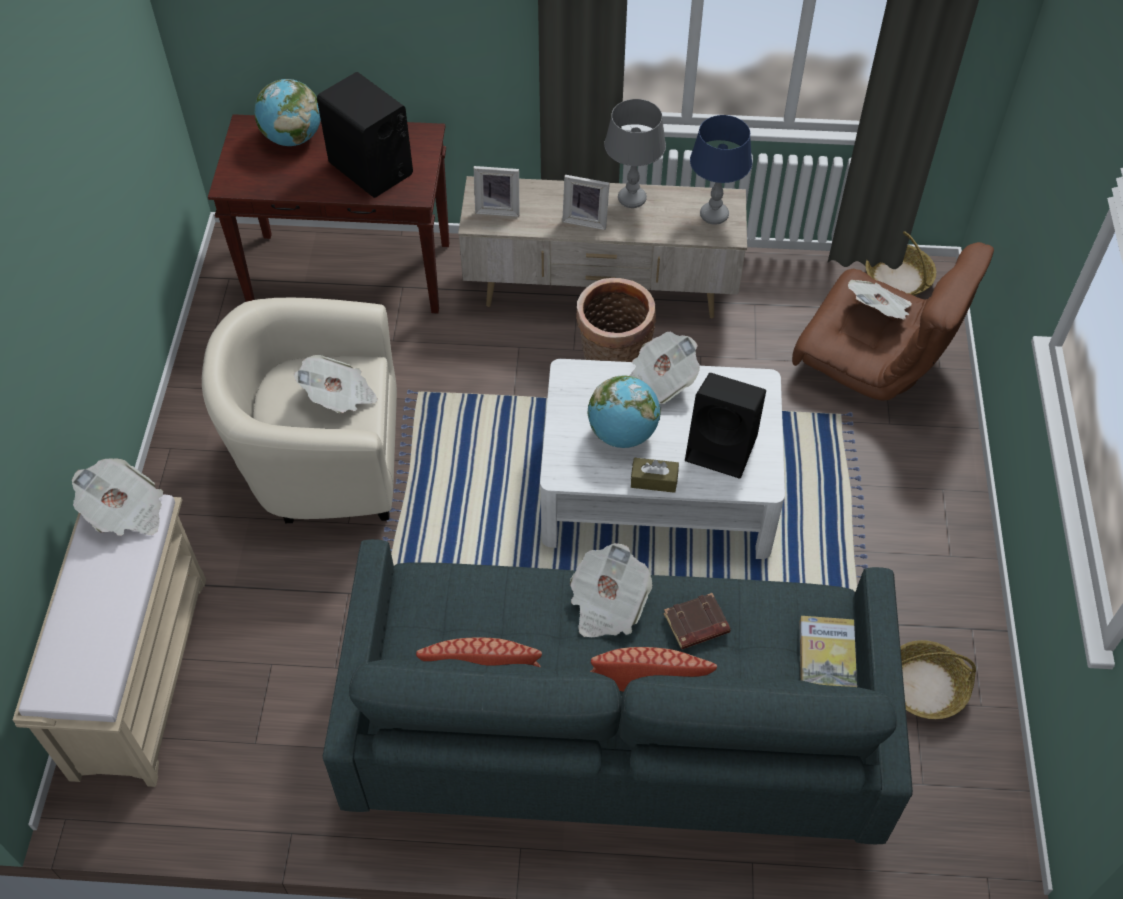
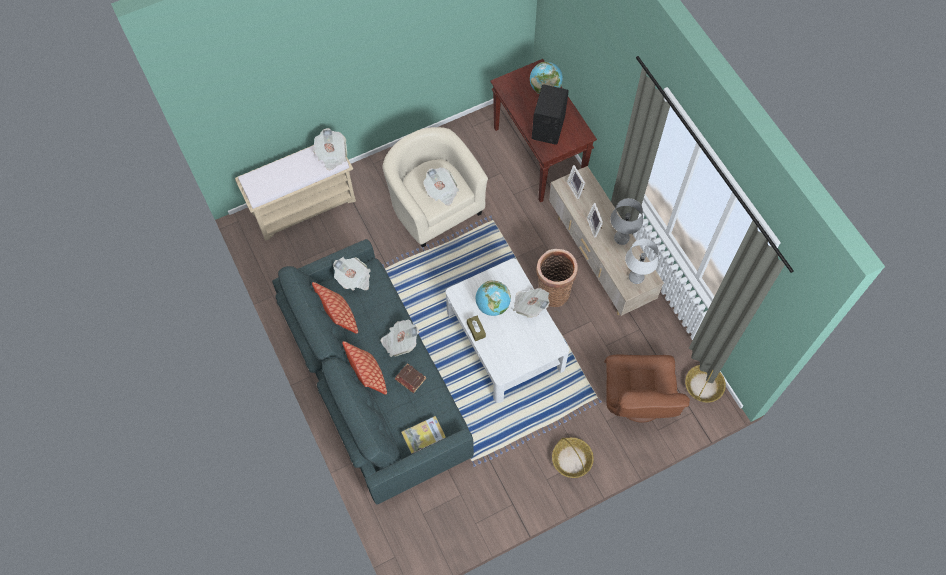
camera: 60 degrees right, 10 degrees up
black speaker [685,373,766,479] -> none
blue table lamp [690,115,752,225] -> grey table lamp [625,238,659,284]
newspaper [848,280,912,320] -> newspaper moved to [333,257,371,291]
basket [900,640,976,719] -> basket moved to [552,438,594,478]

